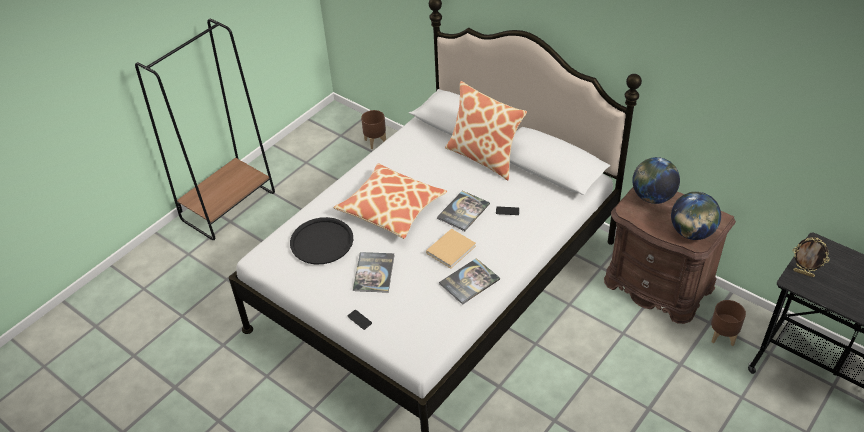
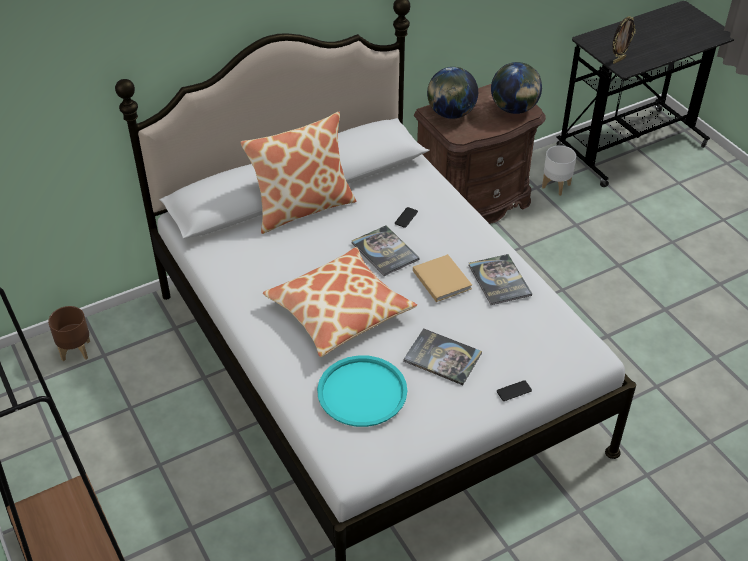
camera: 70 degrees left, 0 degrees up
black tray [290,217,353,264] -> turquoise tray [317,355,407,427]
brown planter [711,300,746,346] -> white planter [542,145,576,196]

